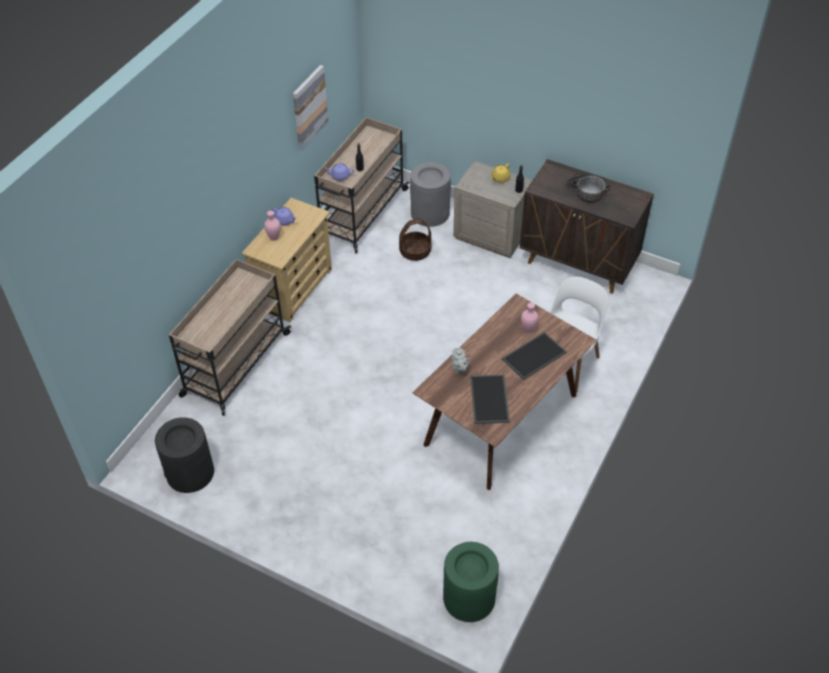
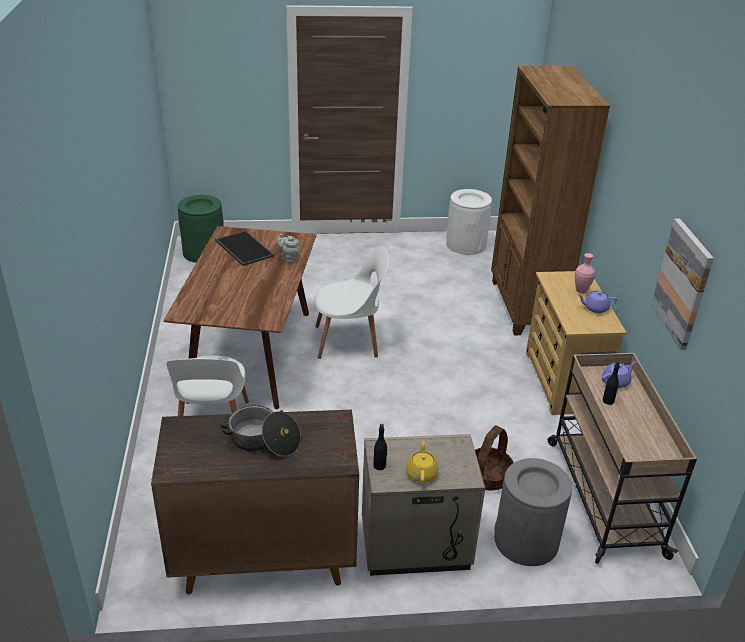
camera: 145 degrees right, 15 degrees down
black trash can [155,417,214,493] -> white trash can [446,189,492,255]
beige cart [169,259,291,416] -> brown bookcase [491,66,610,335]
tray [502,332,567,380] -> none
pink vase [521,303,539,333] -> none
none -> white chair [314,247,389,359]

